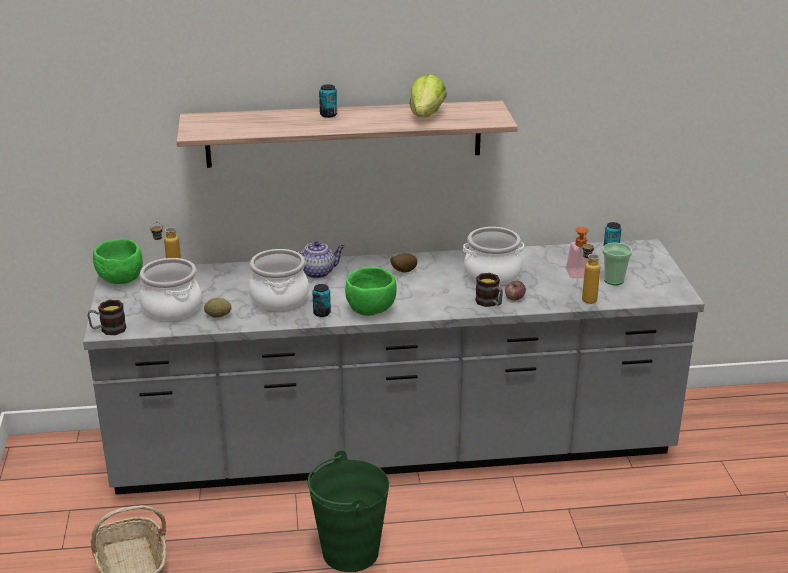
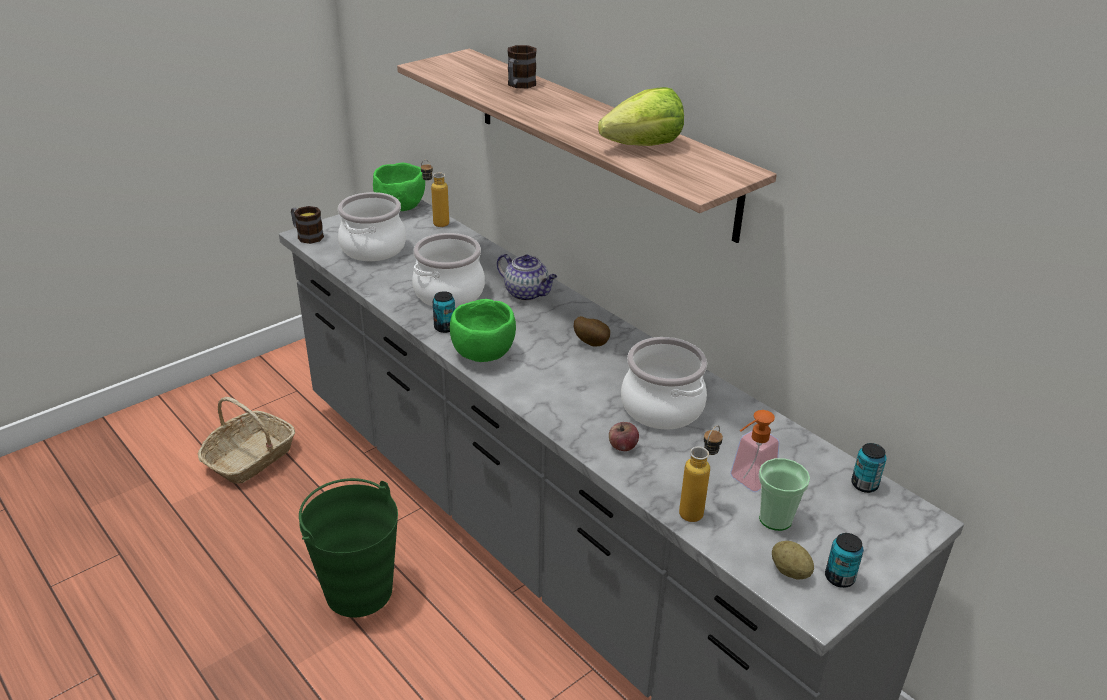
camera: 55 degrees right, 5 degrees up
potato [204,298,232,318] -> potato moved to [772,541,814,580]
can [319,84,337,118] -> can moved to [825,533,864,588]
mug [475,273,503,307] -> mug moved to [508,45,536,88]

